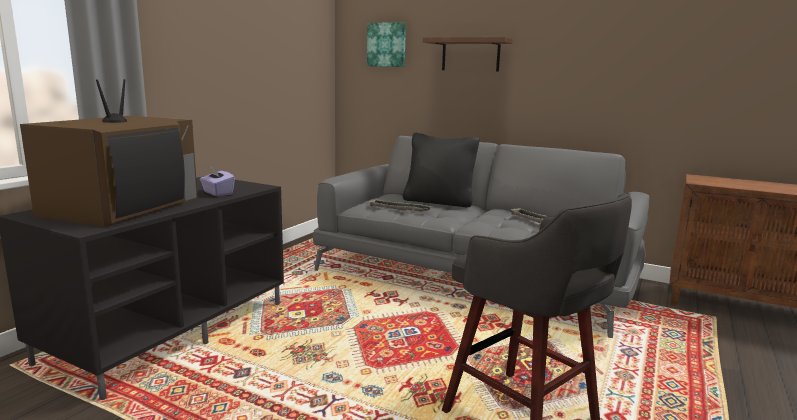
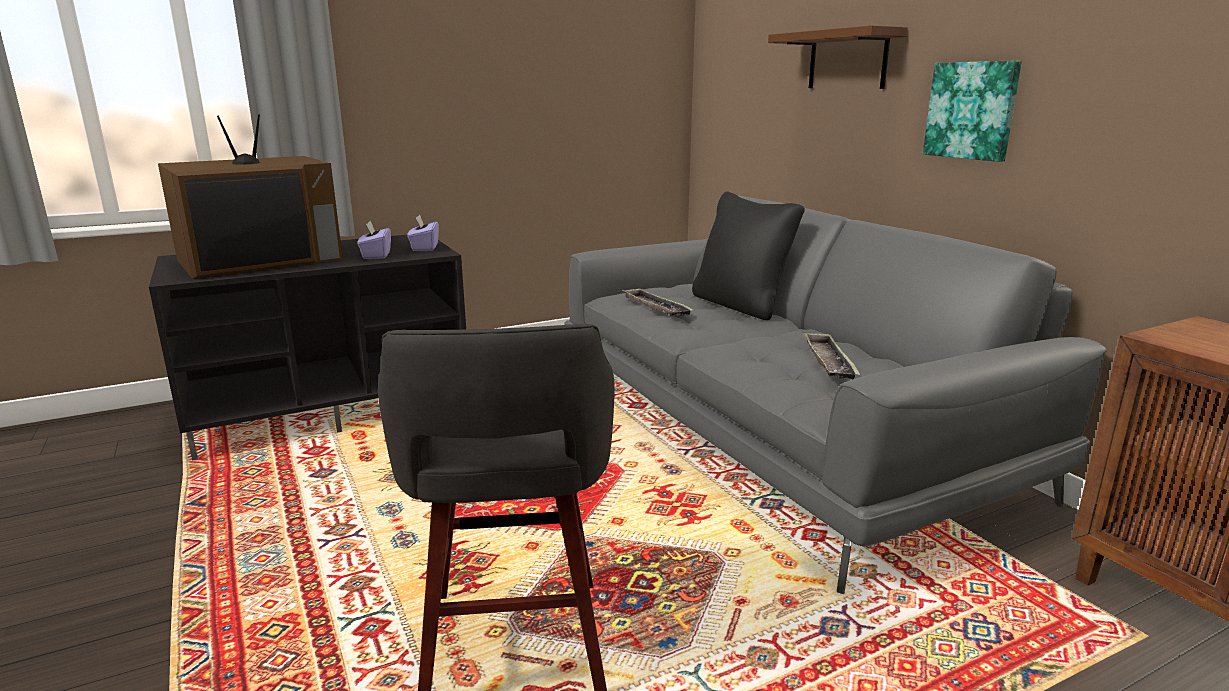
camera: 35 degrees right, 5 degrees up
picture [367,22,406,67] -> picture moved to [923,61,1022,162]
none -> purple tissue box [407,215,439,251]

